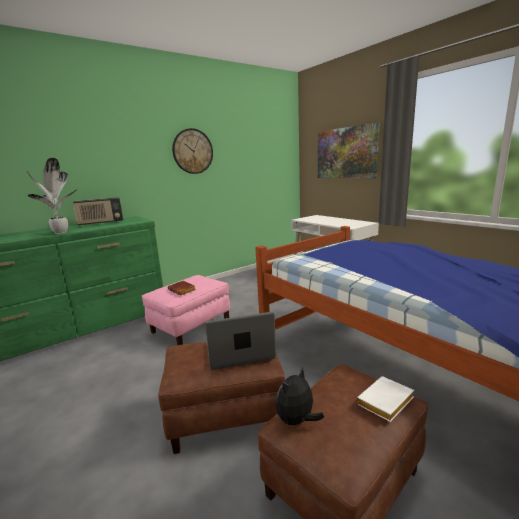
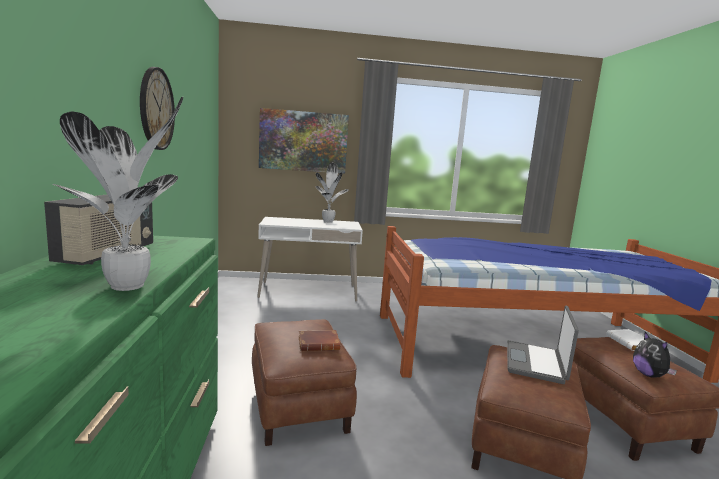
camera: 60 degrees left, 5 degrees down
pink ottoman [142,275,230,345] -> brown ottoman [252,319,357,446]
none -> potted plant [315,163,349,223]

